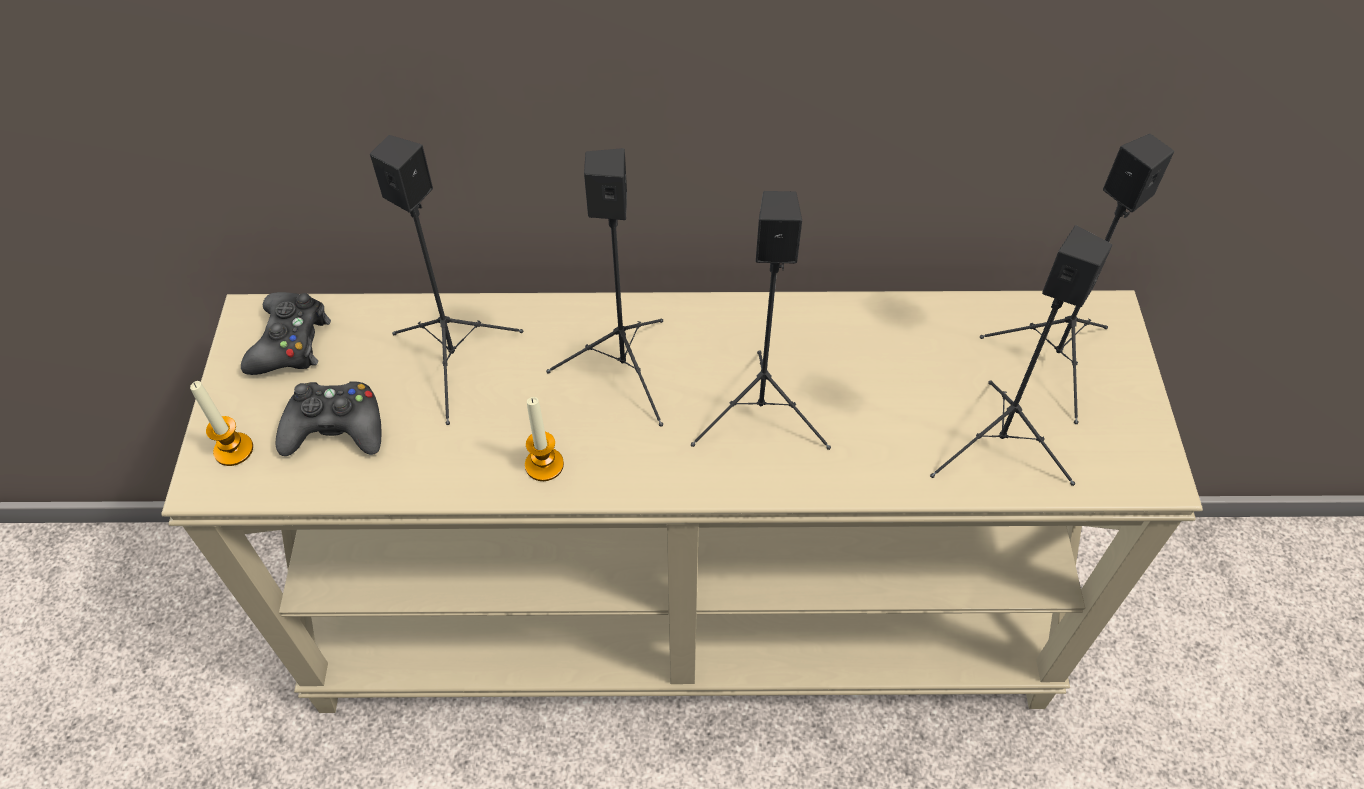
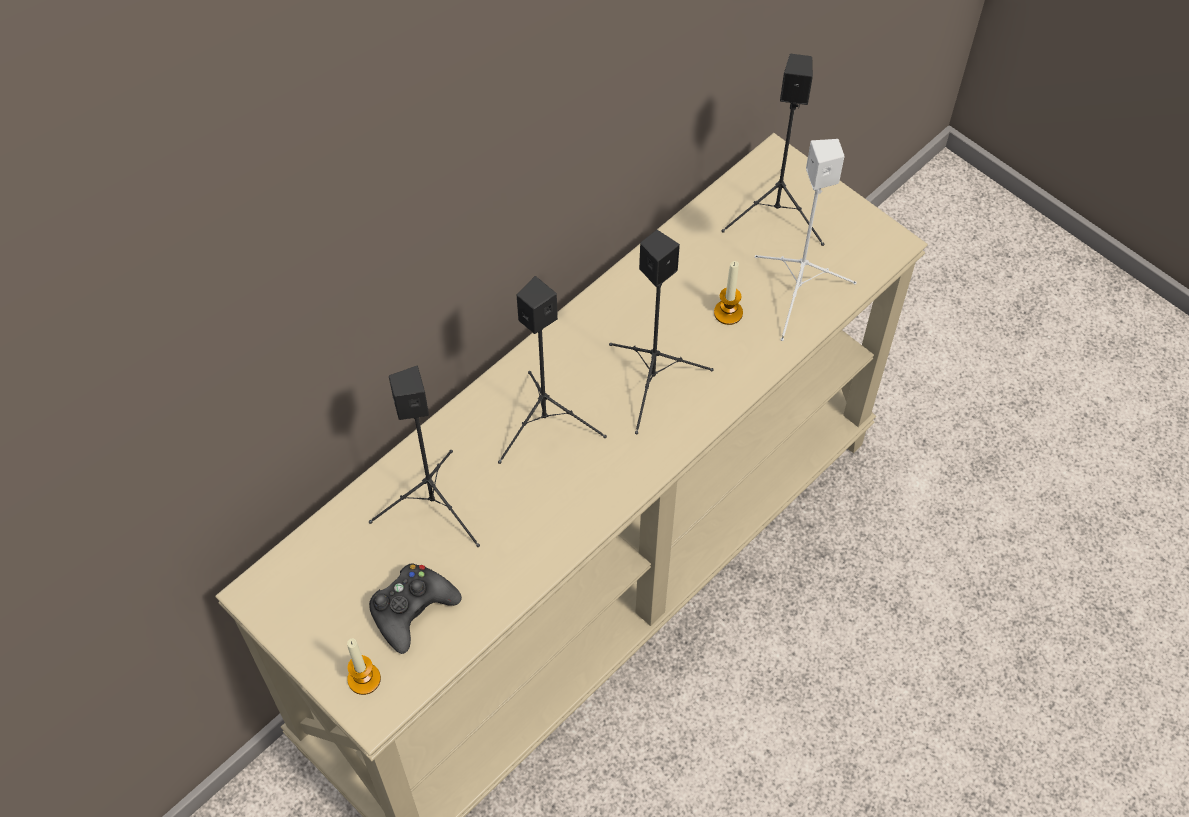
camera: 45 degrees left, 5 degrees up
black game controller [241,292,331,375] -> none
candle [525,397,564,481] -> candle moved to [714,261,743,325]
black speaker [930,225,1112,486] -> white speaker [755,139,857,341]

